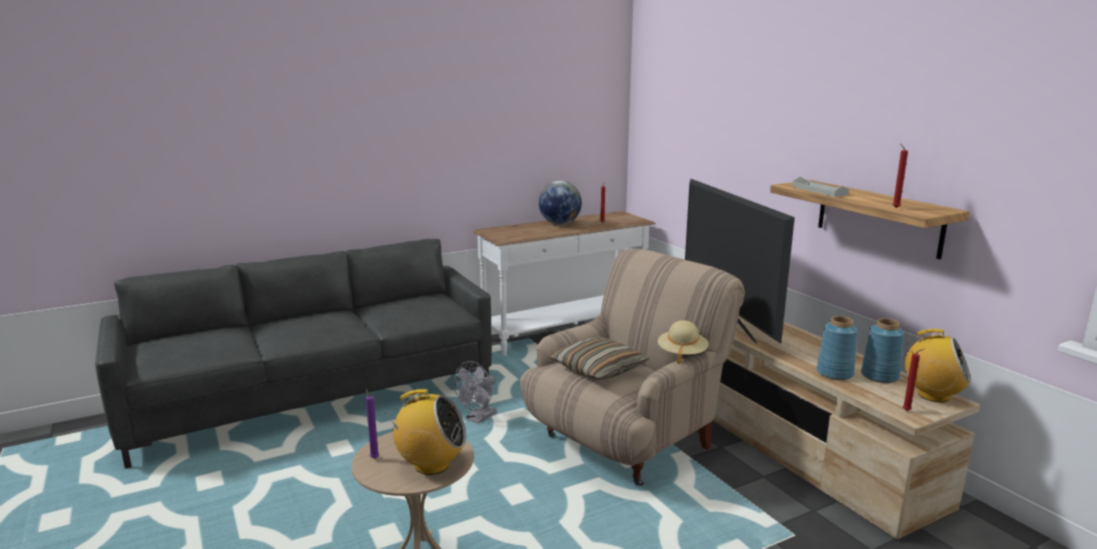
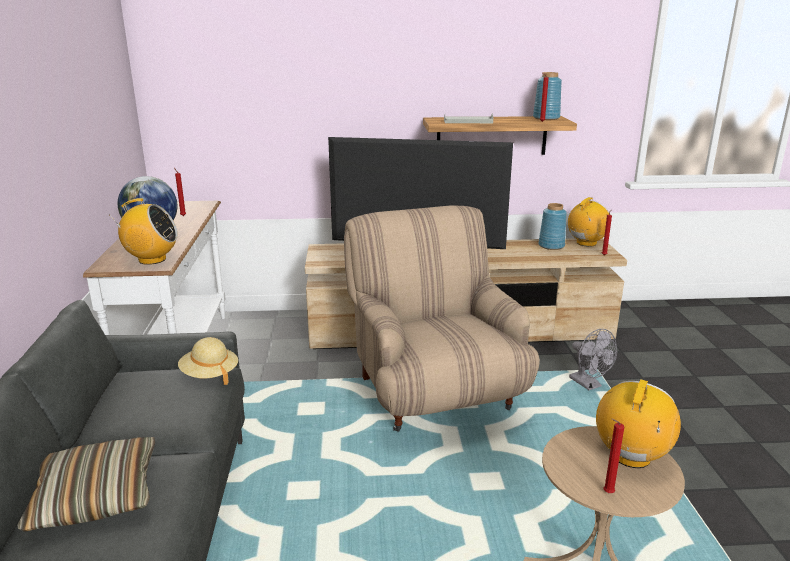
camera: 65 degrees left, 5 degrees up
purple candle [365,388,379,459] -> red candle [604,419,624,493]
grey fan [454,361,497,424] -> grey fan moved to [569,329,617,390]
pillow [549,337,650,380] -> pillow moved to [17,437,155,532]
beige hat [658,320,709,365] -> beige hat moved to [178,337,238,385]
blue vase [816,316,857,380] -> blue vase moved to [533,72,562,120]
none -> radio [113,198,178,265]

